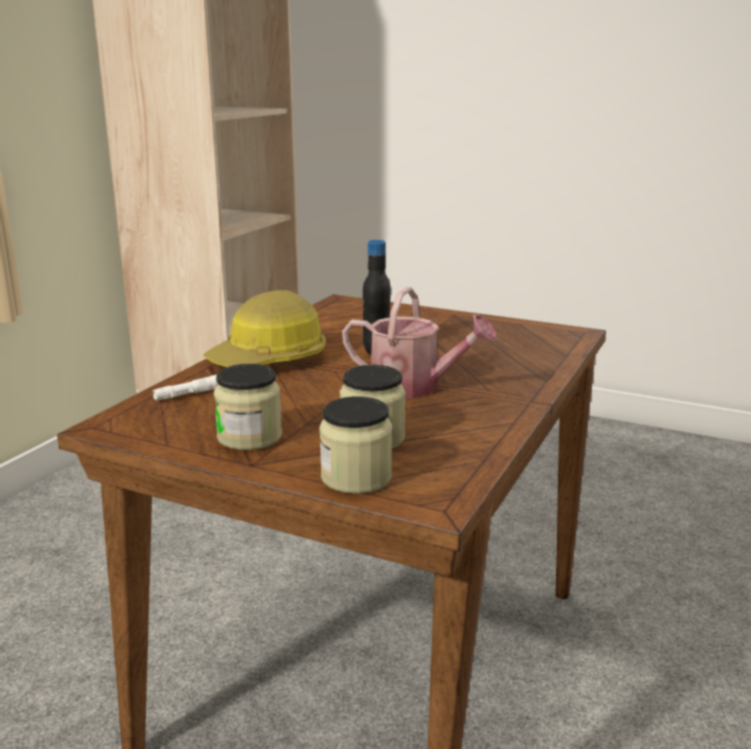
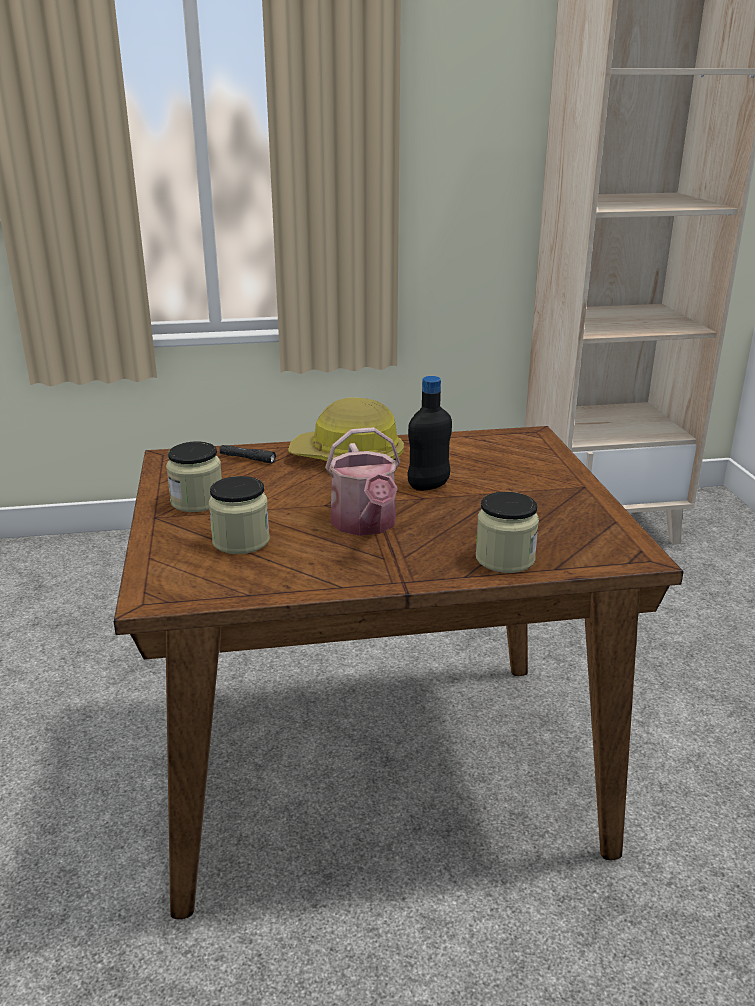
camera: 55 degrees right, 5 degrees up
white flashlight [153,375,218,400] -> black flashlight [219,445,276,464]
jar [319,396,392,494] -> jar moved to [476,492,539,573]

